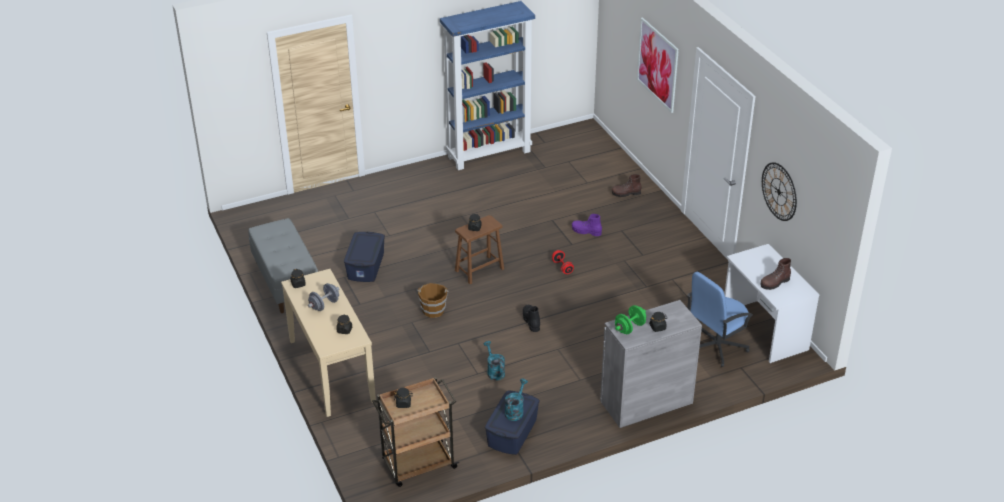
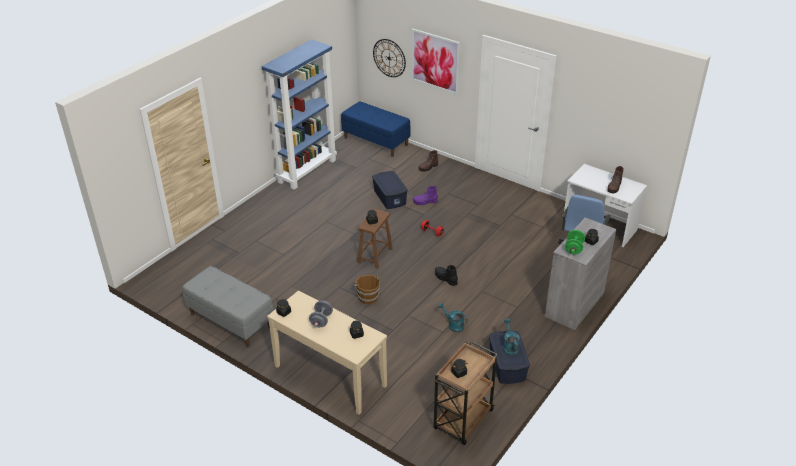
camera: 30 degrees left, 0 degrees up
blue storage box [344,232,385,282] -> blue storage box moved to [372,171,408,209]
wall clock [762,162,797,221] -> wall clock moved to [373,39,406,77]
none -> blue bench [341,101,410,157]

